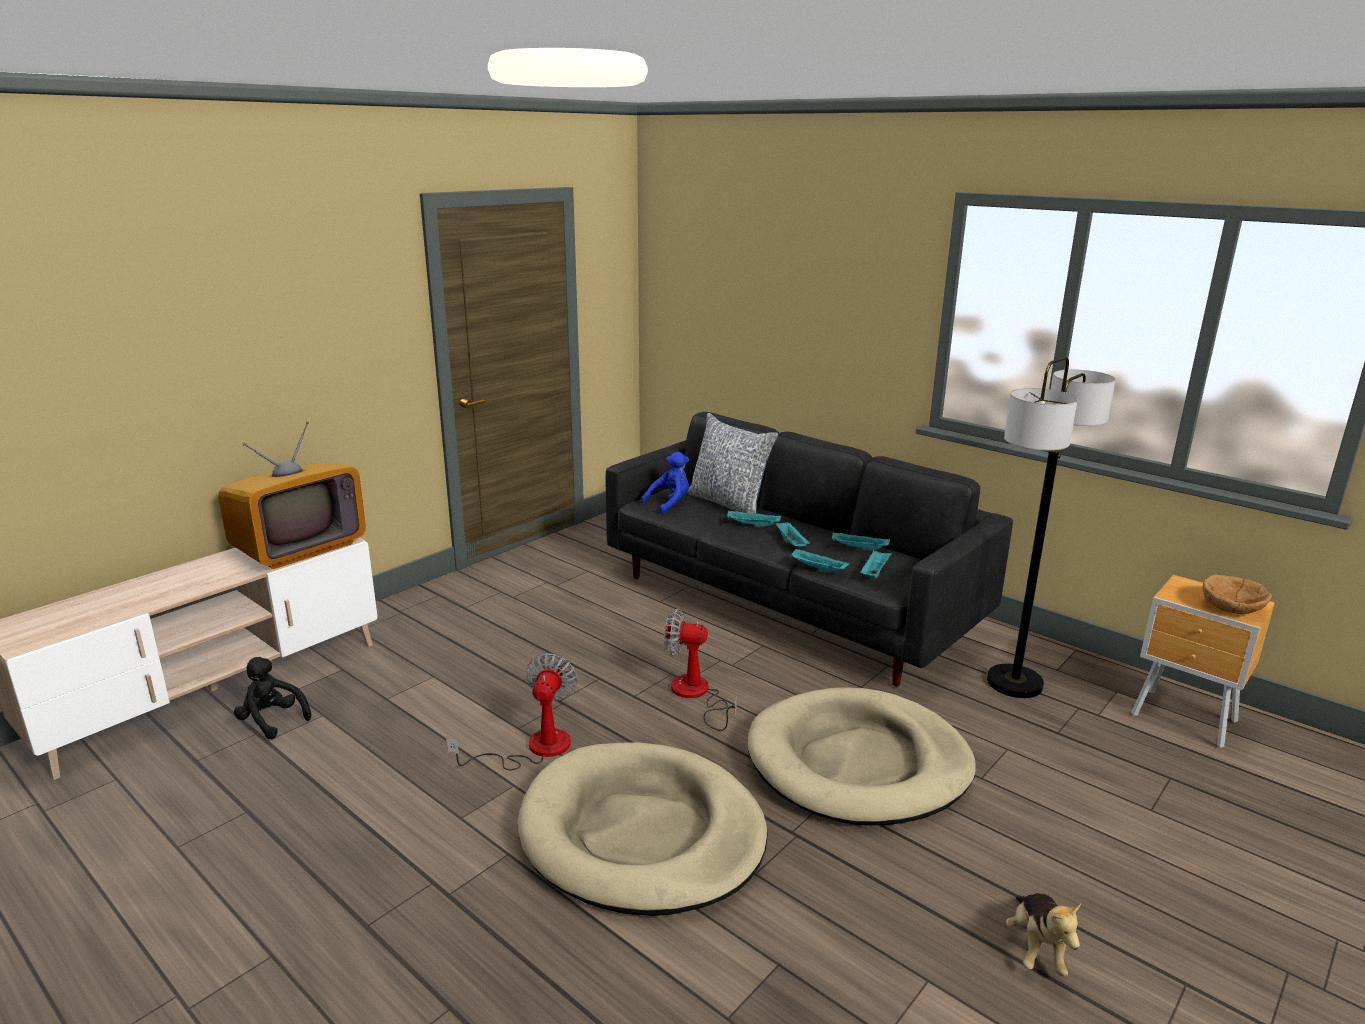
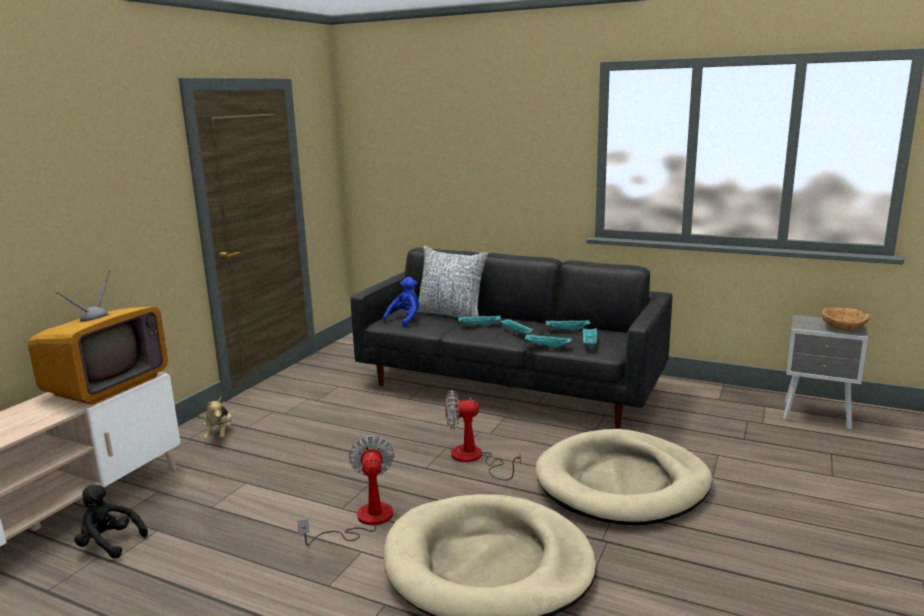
camera: 15 degrees left, 5 degrees down
floor lamp [987,357,1116,698] -> none
plush toy [1006,893,1081,976] -> plush toy moved to [203,397,232,439]
brown nightstand [1131,575,1275,748] -> grey nightstand [783,315,868,430]

